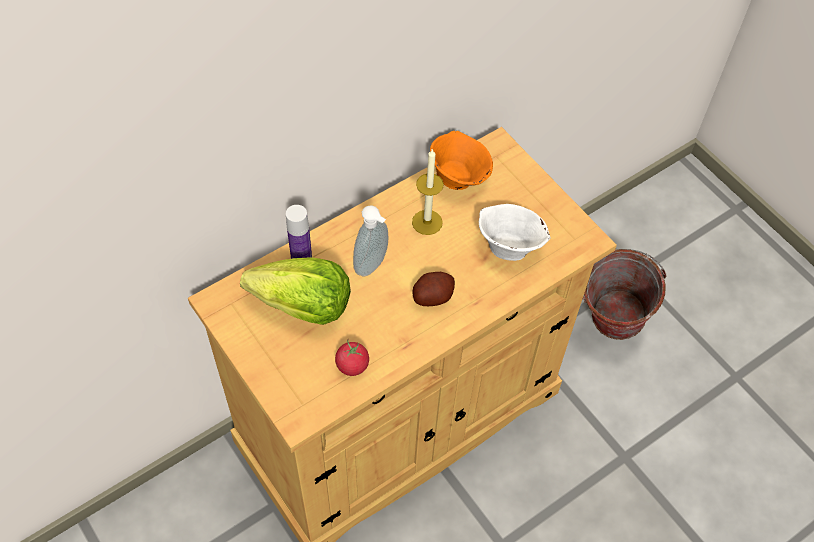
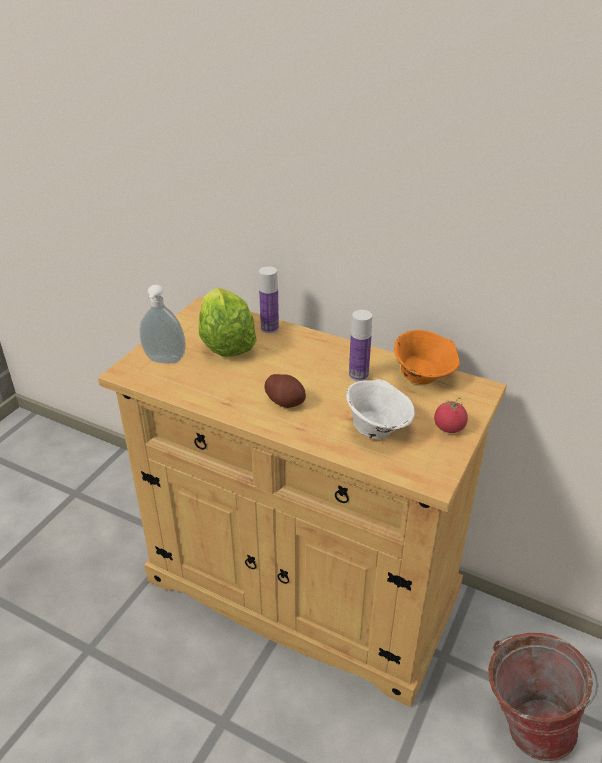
camera: 65 degrees right, 20 degrees down
tomato [335,339,369,376] -> tomato moved to [434,398,468,433]
soap dispenser [353,205,388,277] -> soap dispenser moved to [139,285,186,364]
candle [412,148,444,235] -> bottle [349,310,372,381]

